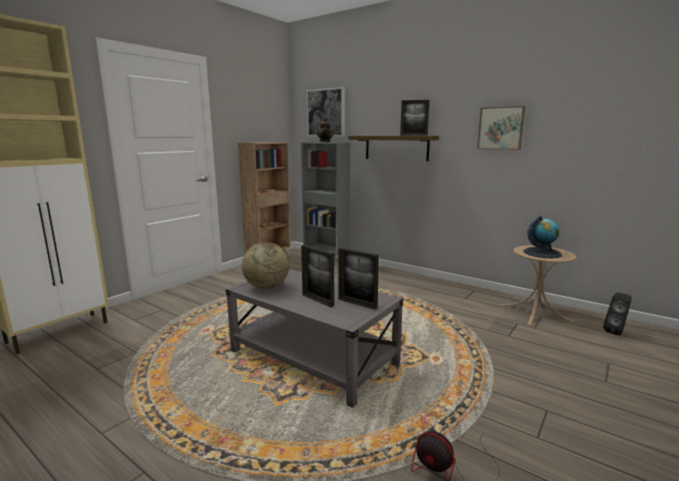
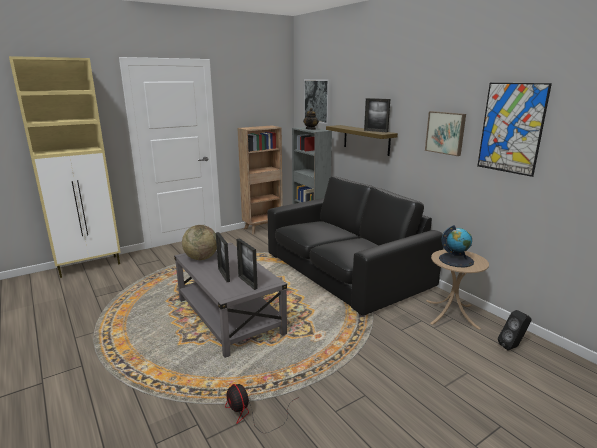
camera: 20 degrees right, 5 degrees up
none -> black sofa [268,176,443,316]
none -> picture [477,83,552,177]

